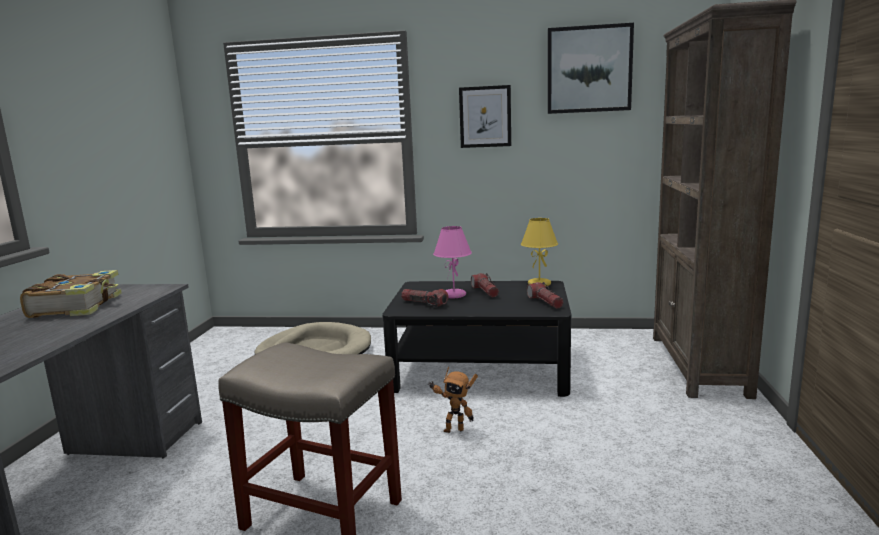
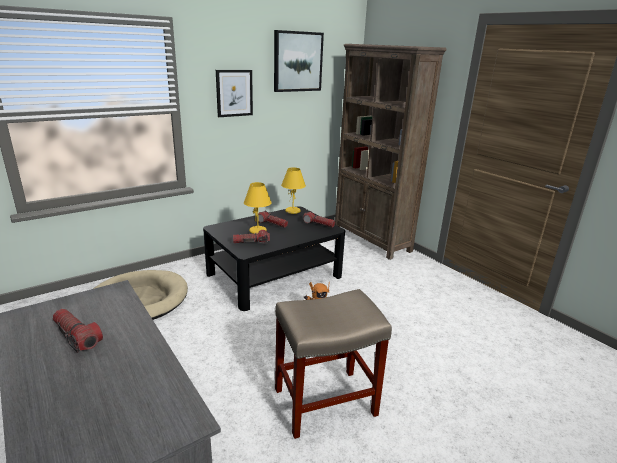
camera: 45 degrees left, 10 degrees up
book [20,270,122,318] -> flashlight [53,309,103,353]
pink table lamp [433,226,472,298] -> yellow table lamp [244,182,272,234]

